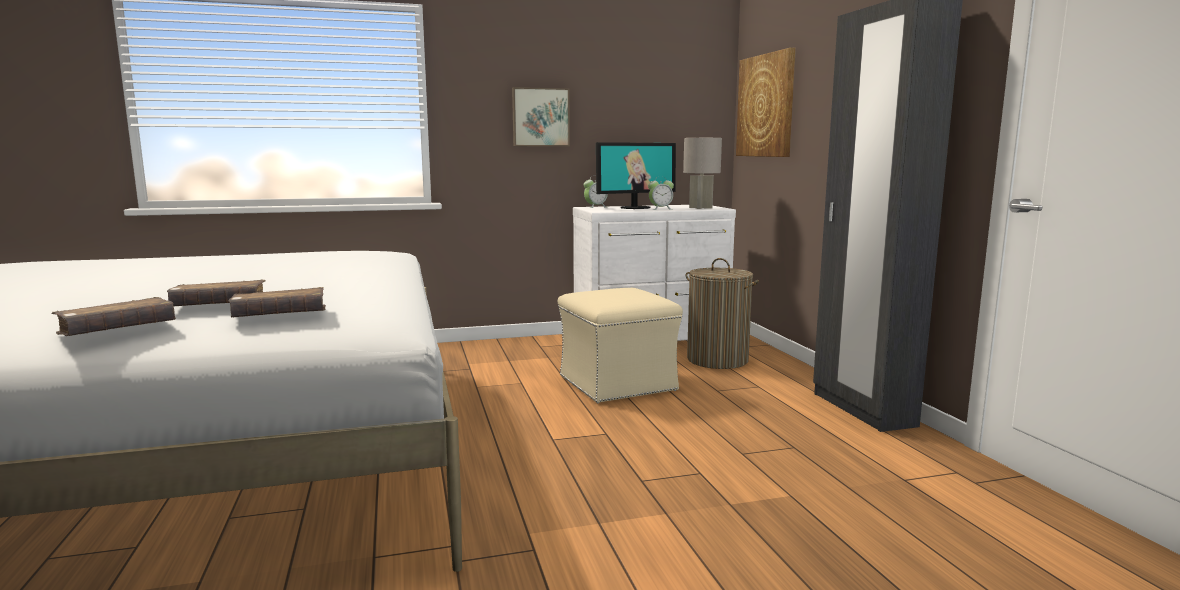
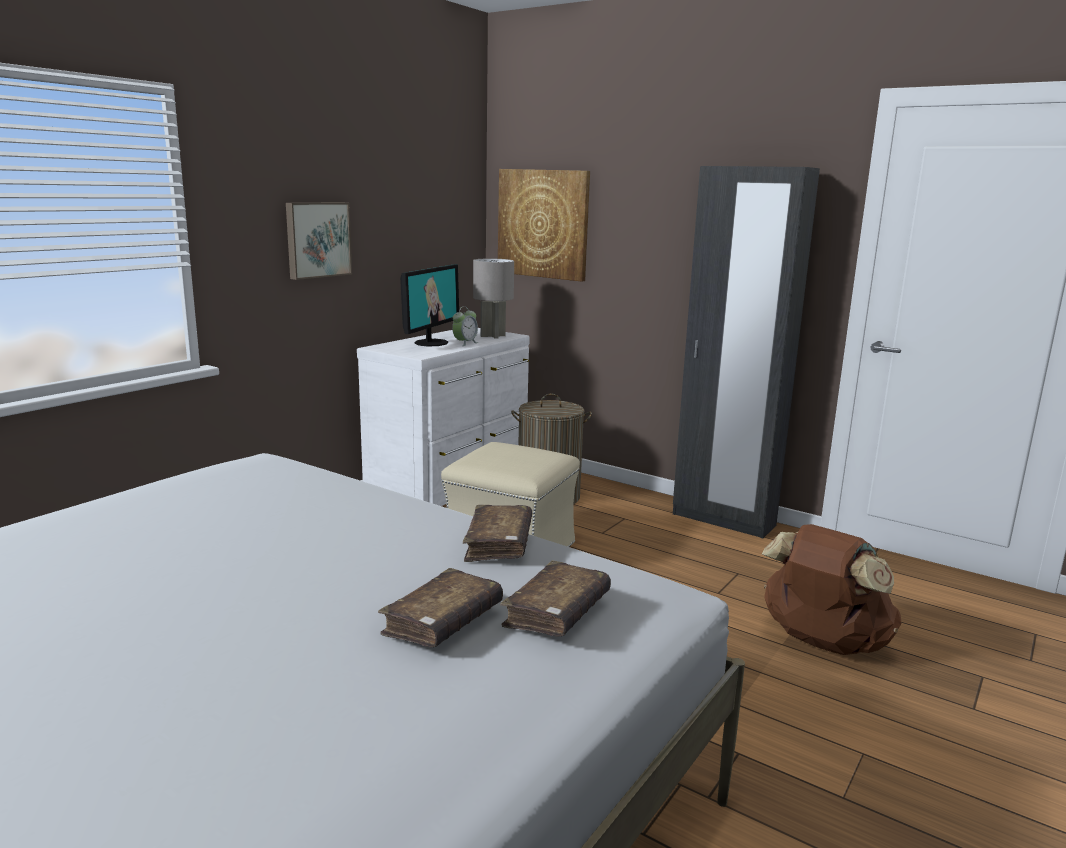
camera: 40 degrees left, 5 degrees up
brown book [52,297,176,336] -> brown book moved to [463,505,532,562]
alarm clock [584,175,608,208] -> none
none -> brown backpack [762,524,901,655]

